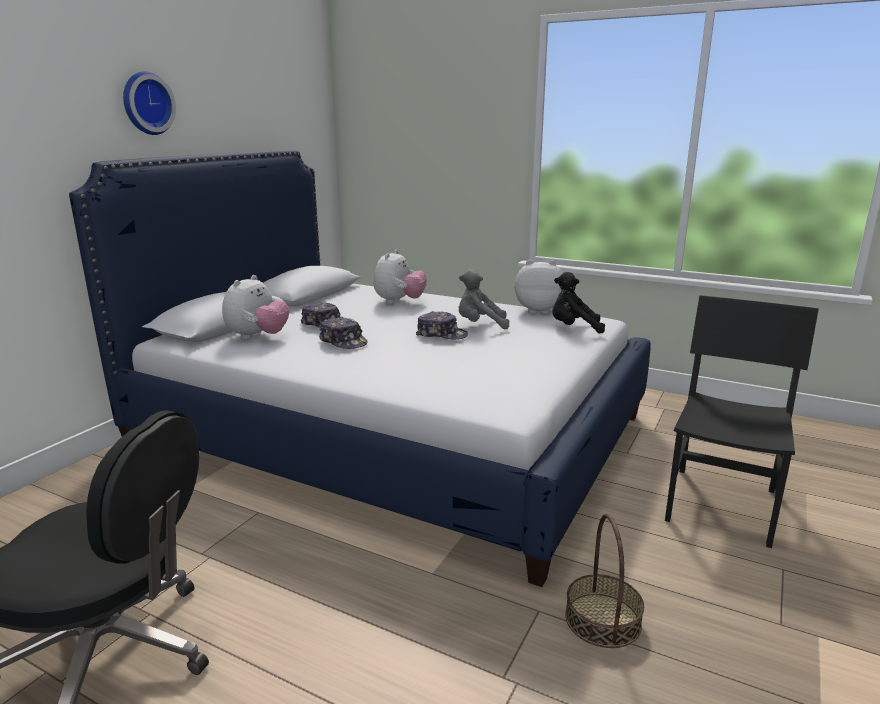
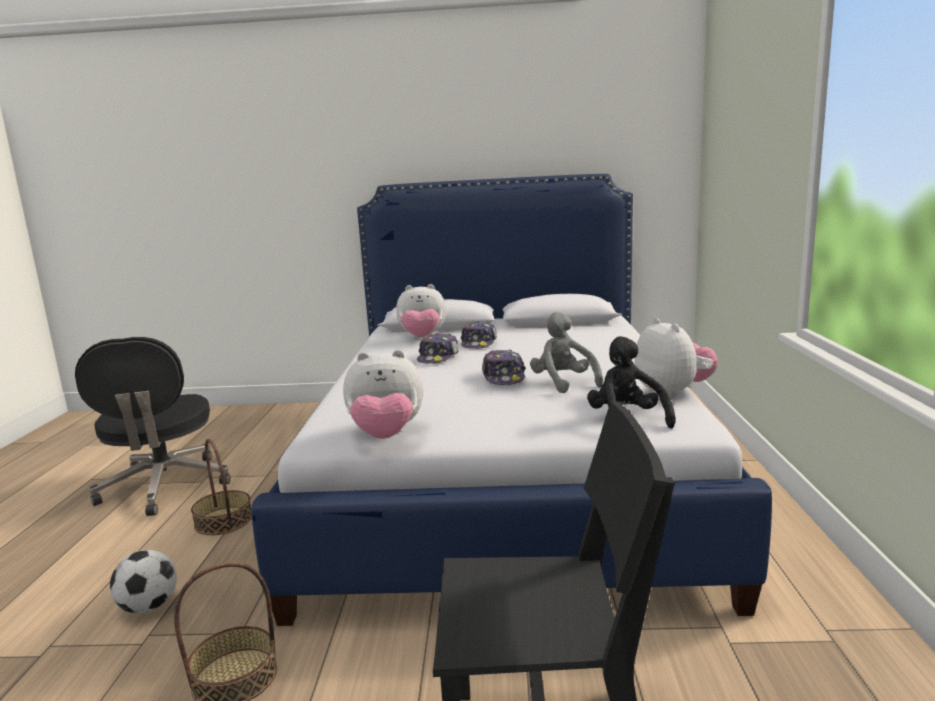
camera: 65 degrees right, 5 degrees down
wall clock [123,71,176,135] -> none
plush toy [374,250,427,304] -> plush toy moved to [343,350,423,439]
none -> football [110,550,177,614]
none -> basket [191,438,252,535]

